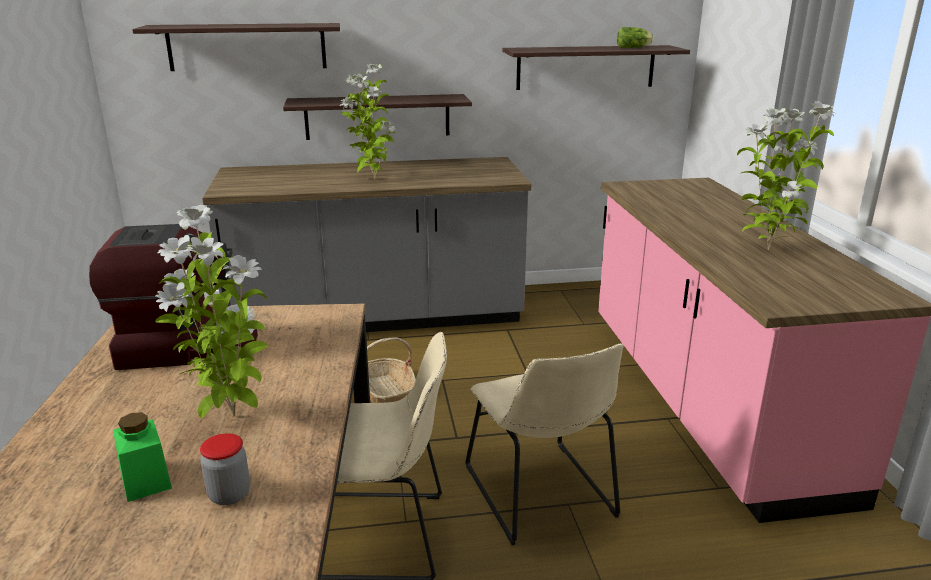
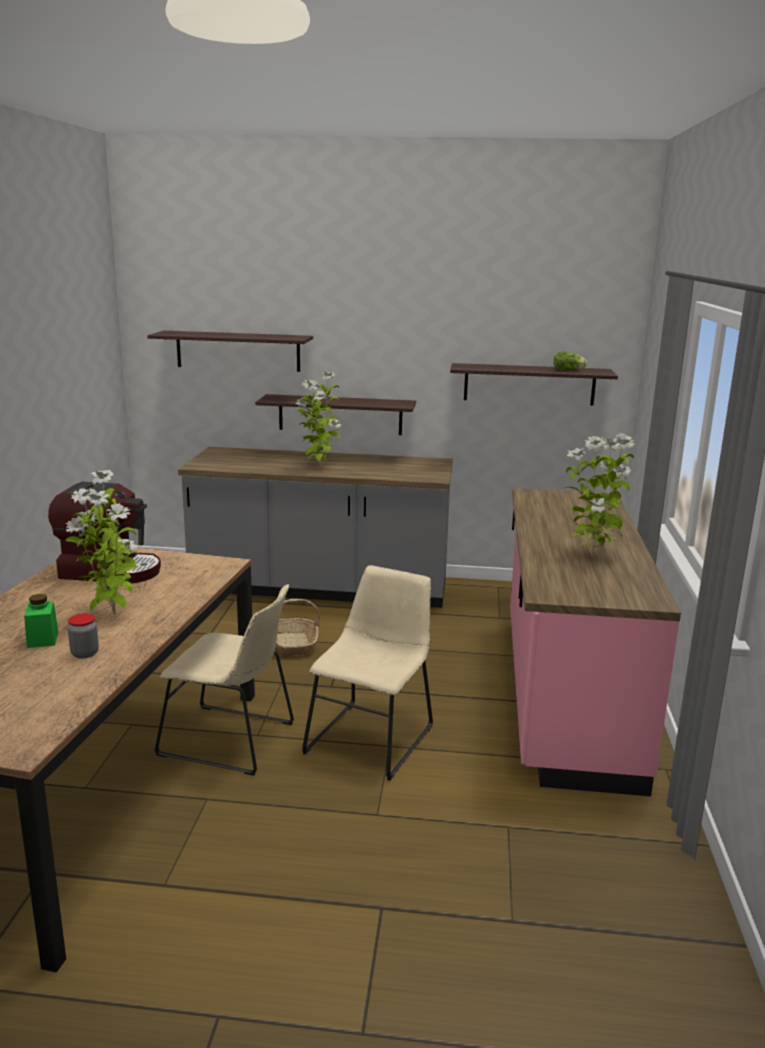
camera: 15 degrees right, 5 degrees down
beige chair [465,343,623,545] -> beige chair turned 150 degrees counterclockwise [302,565,433,781]

